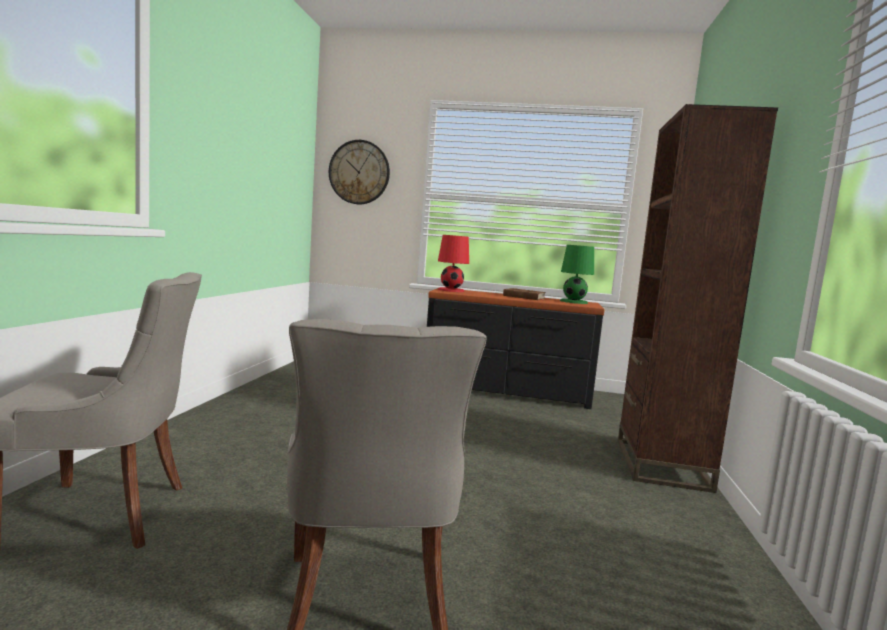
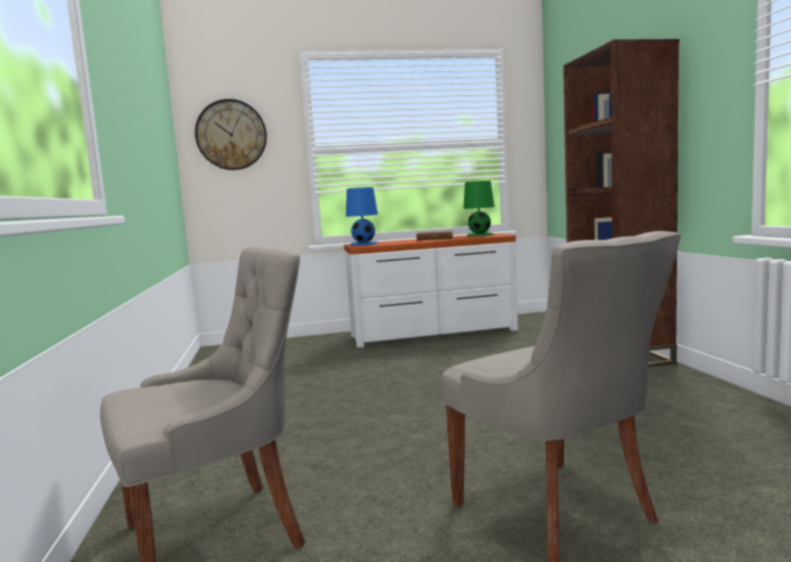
camera: 20 degrees left, 0 degrees up
black dresser [427,288,605,409] -> white dresser [344,233,518,348]
red table lamp [438,235,469,292] -> blue table lamp [346,187,378,246]

